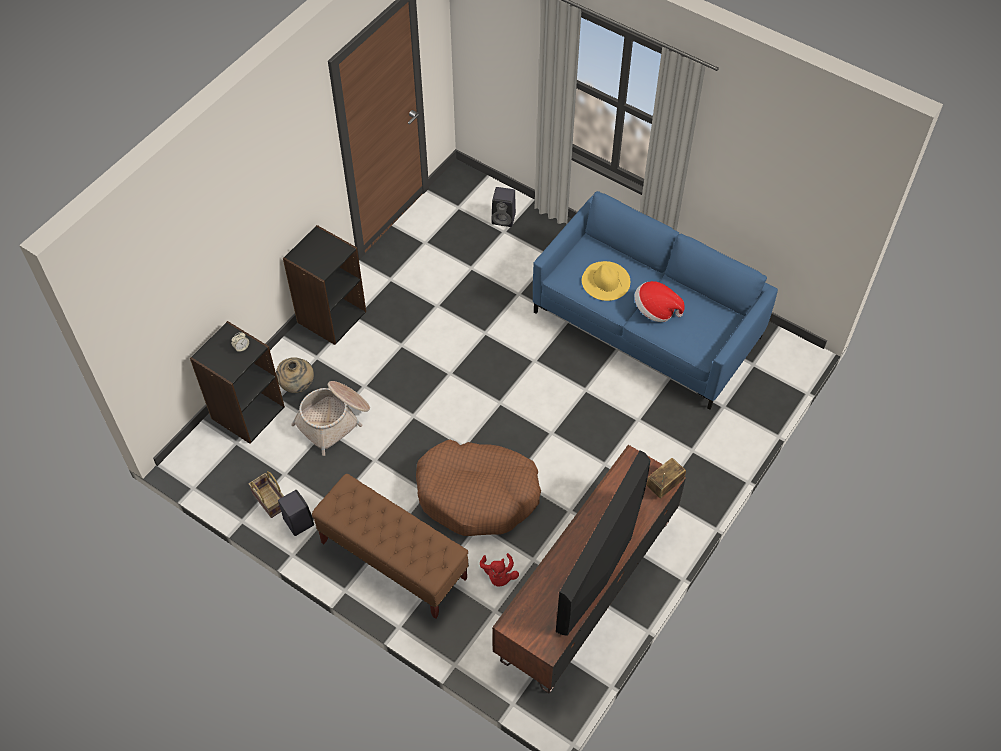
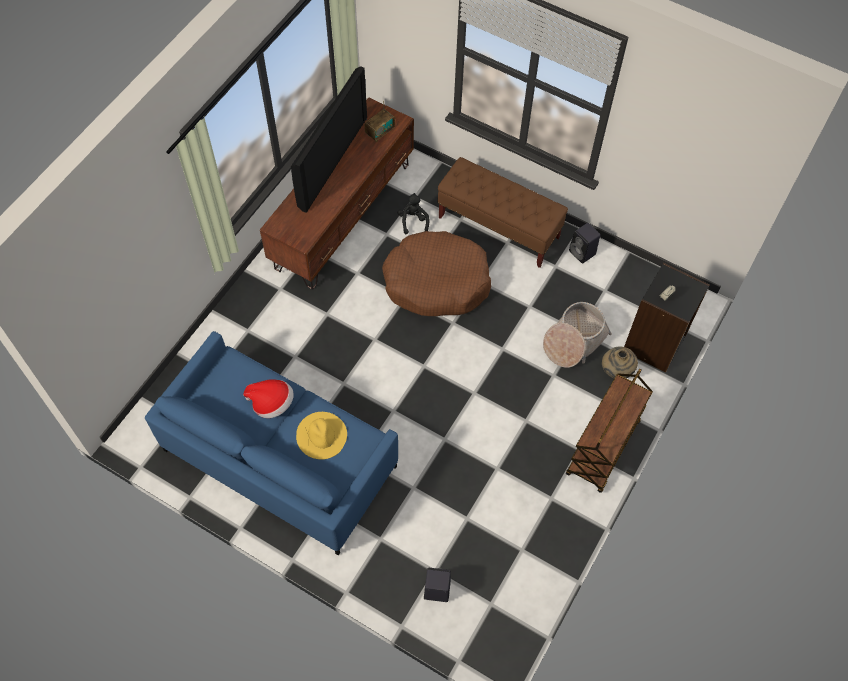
camera: 175 degrees right, 5 degrees up
basket [249,471,284,518] -> none
black bookcase [283,225,366,345] -> brown cart [566,368,653,493]
red plush toy [480,553,519,587] -> black plush toy [398,193,430,234]
radio [647,458,686,498] -> radio moved to [364,100,395,142]

